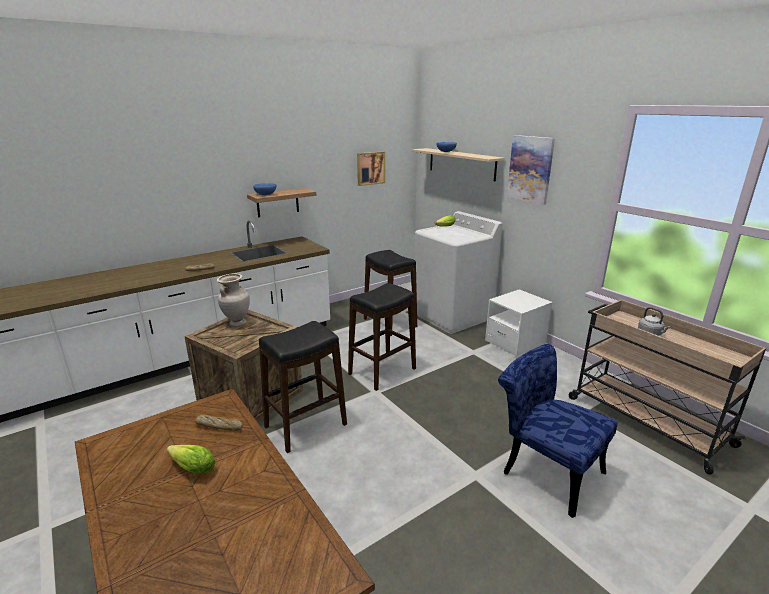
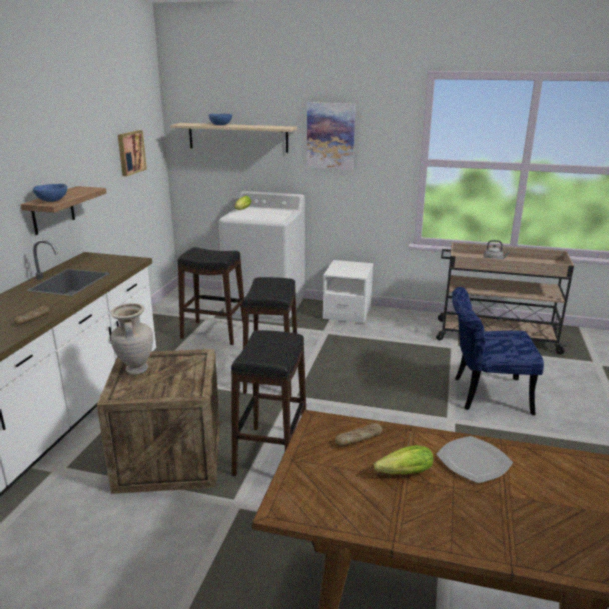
camera: 40 degrees left, 0 degrees up
none -> plate [436,436,513,483]

